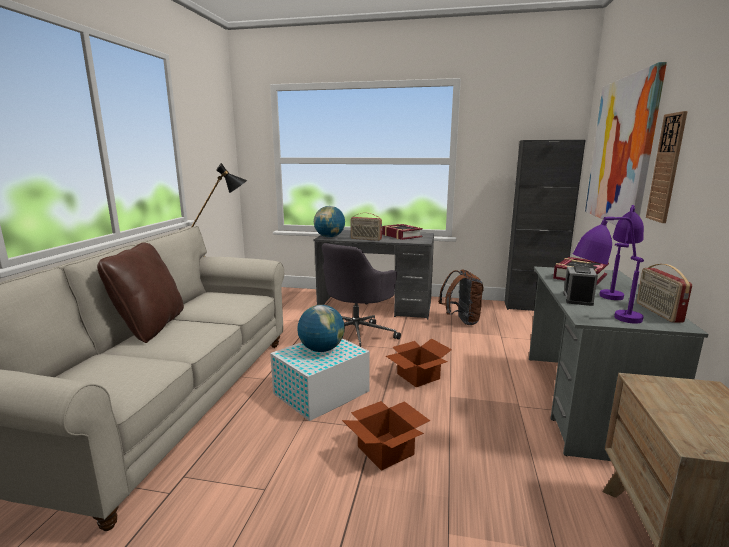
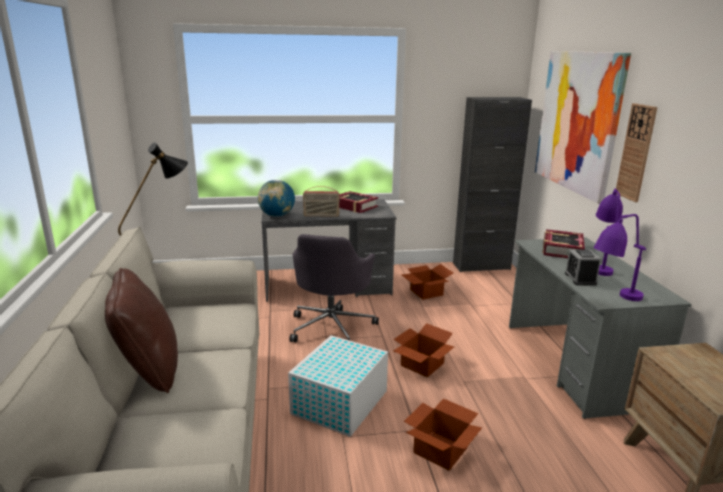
camera: 20 degrees left, 5 degrees up
globe [297,305,345,352] -> none
brown backpack [439,270,484,325] -> cardboard box [402,264,454,300]
radio [637,264,692,323] -> none

